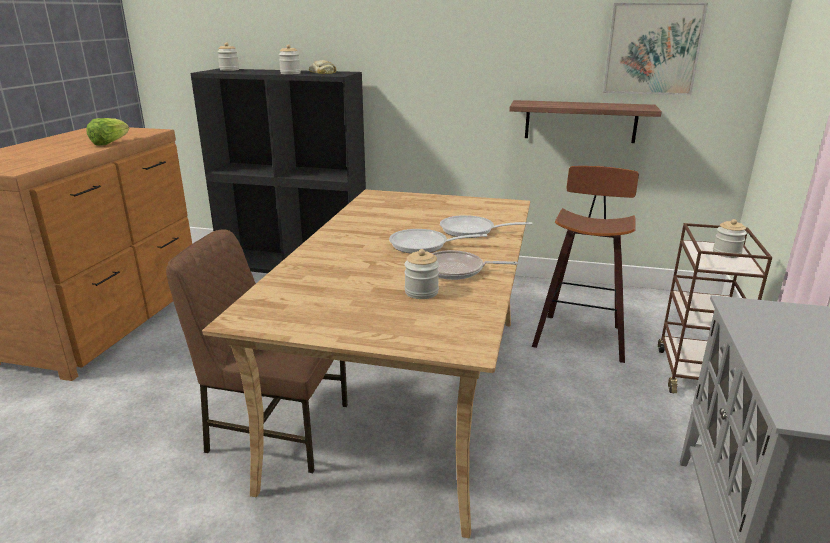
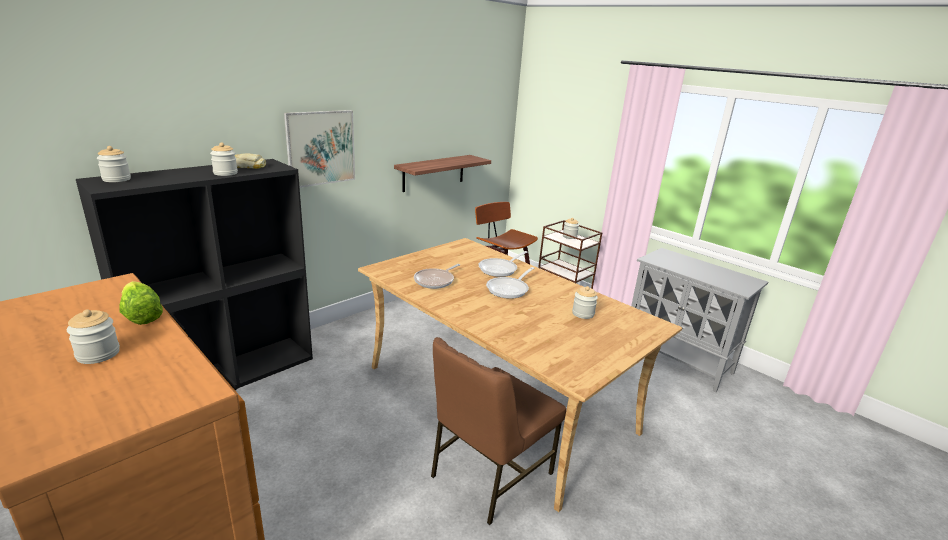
camera: 60 degrees left, 0 degrees up
frying pan [432,250,518,280] -> frying pan moved to [414,264,460,289]
picture [603,3,708,95] -> picture moved to [284,110,355,188]
none -> jar [67,309,120,364]

